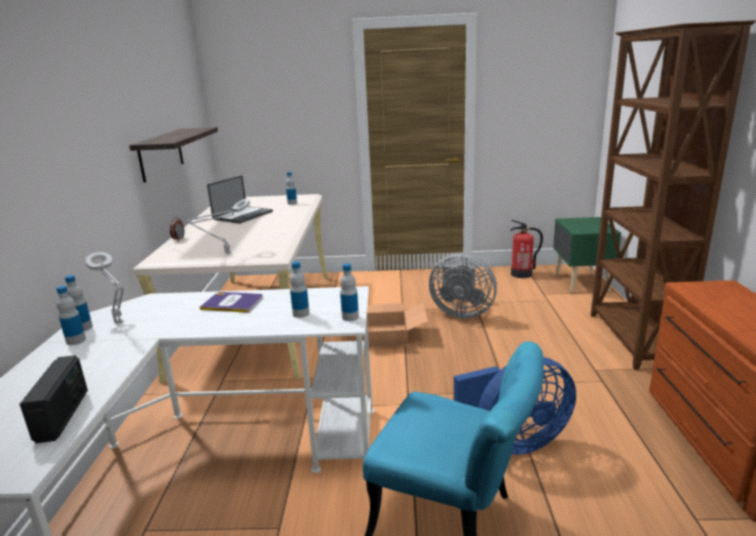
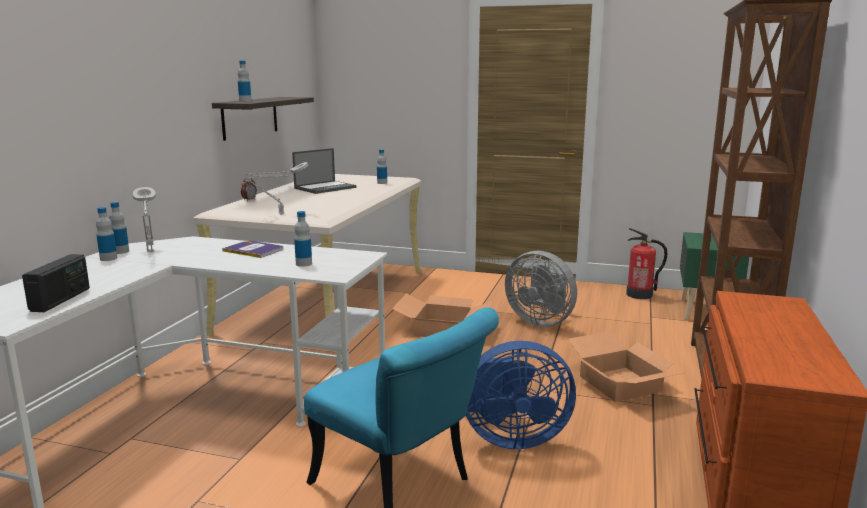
camera: 15 degrees right, 5 degrees down
bottle [340,263,359,321] -> bottle moved to [238,61,251,102]
none -> cardboard box [568,331,683,402]

